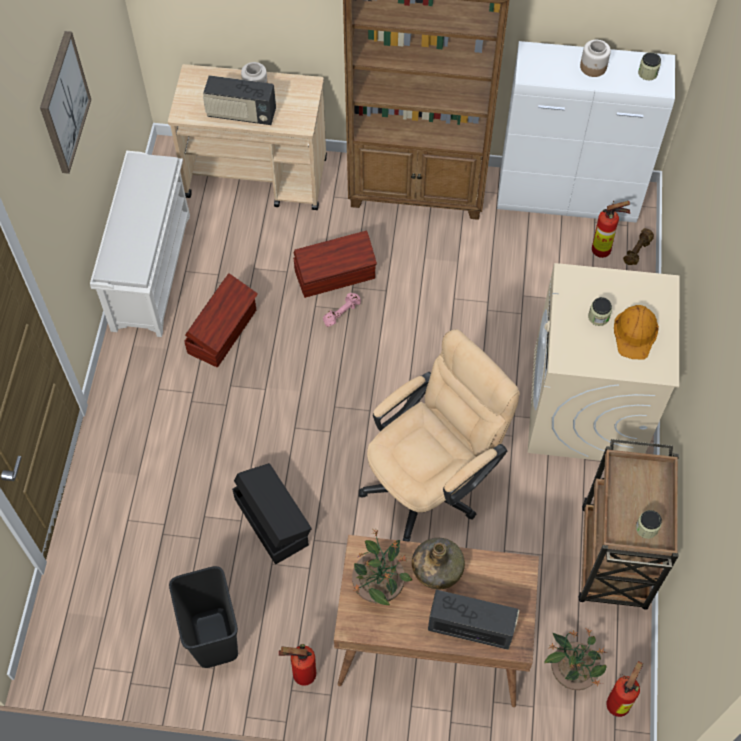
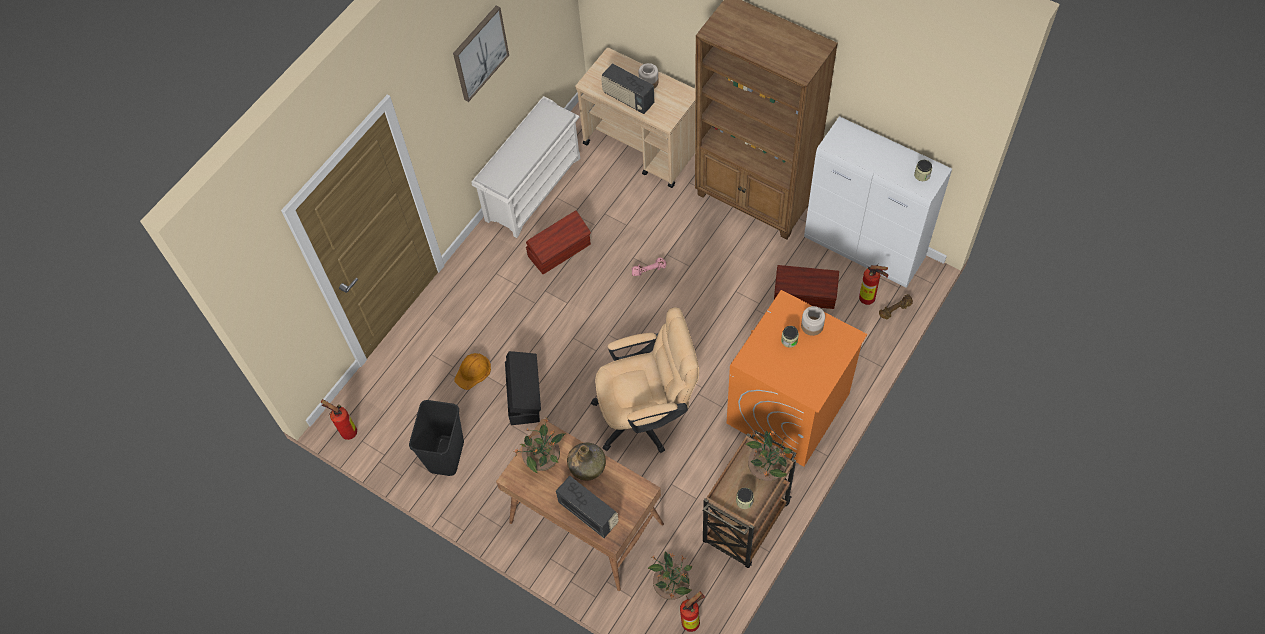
camera: 30 degrees right, 0 degrees up
fire extinguisher [278,644,316,686] -> fire extinguisher moved to [320,399,357,440]
brown storage box [293,231,377,298] -> brown storage box moved to [774,265,839,309]
beige washing machine [528,263,679,461] -> orange washing machine [727,290,867,467]
jar [580,40,611,77] -> jar moved to [801,306,825,336]
orange hard hat [614,305,659,360] -> orange hard hat moved to [454,353,491,390]
none -> potted plant [746,430,792,481]

